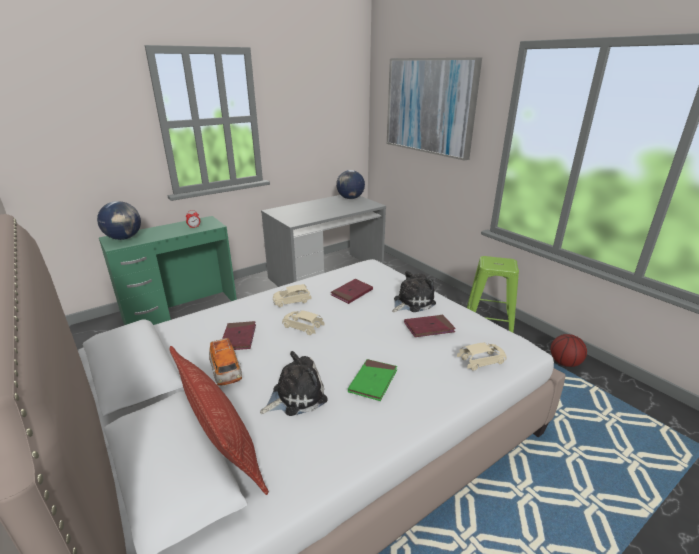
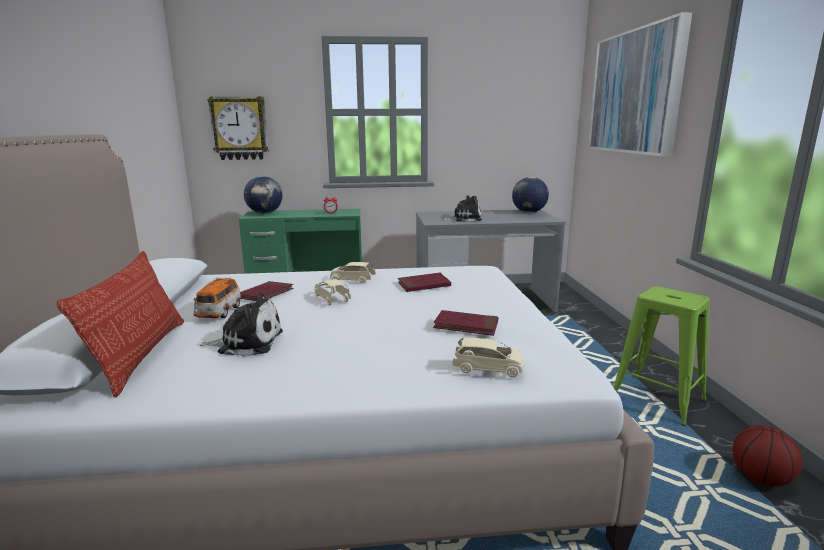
camera: 30 degrees right, 10 degrees down
green book [348,359,397,401] -> none
plush toy [392,271,436,313] -> plush toy moved to [443,195,482,222]
none -> wall clock [207,96,269,160]

